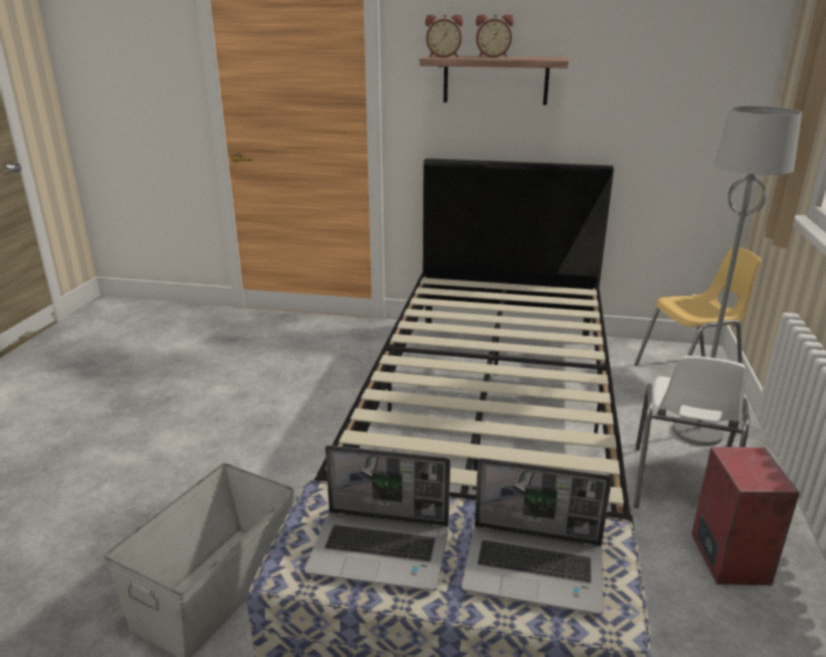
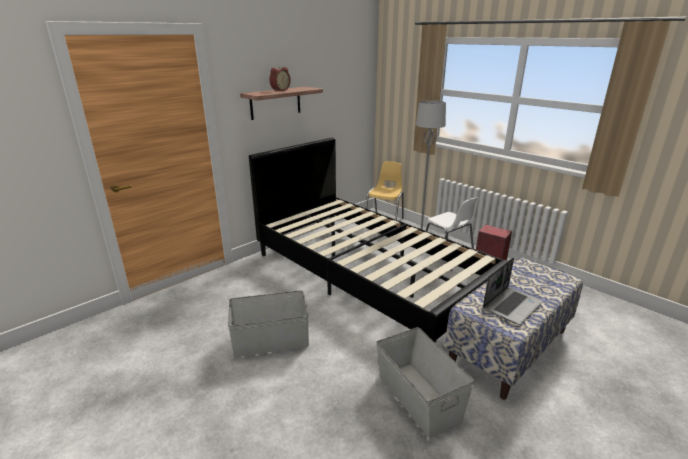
camera: 55 degrees left, 0 degrees up
alarm clock [425,15,463,57] -> none
laptop [461,458,612,615] -> none
none -> grey storage box [228,290,309,357]

